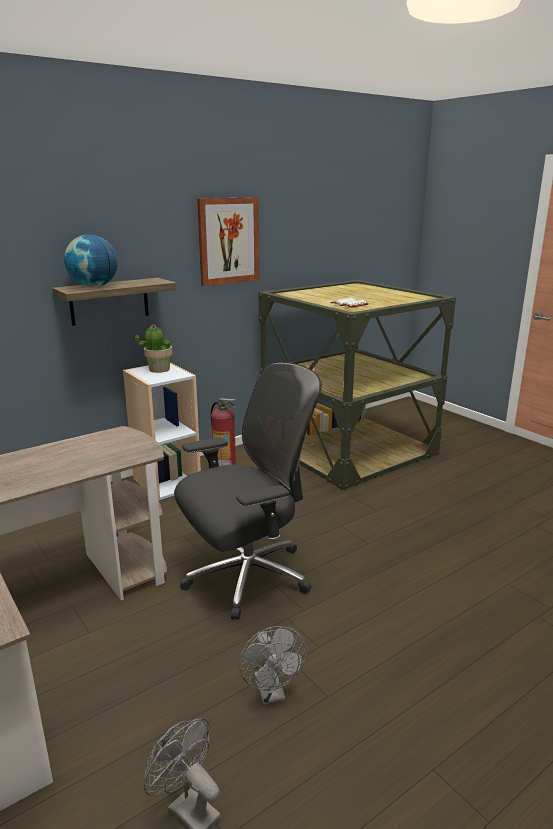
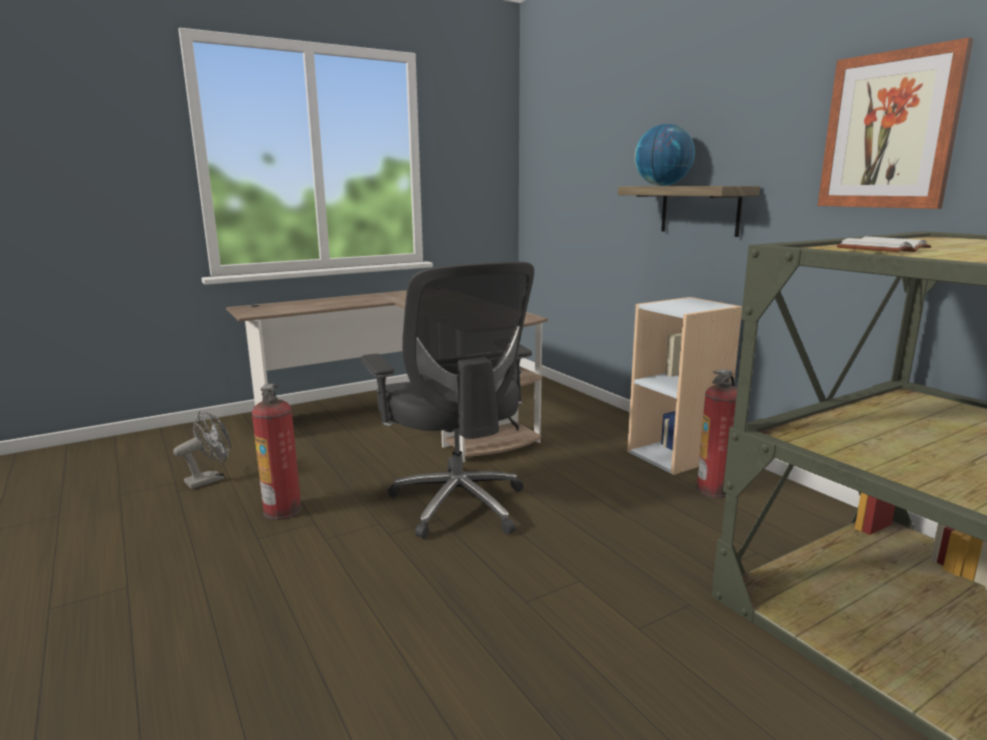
camera: 95 degrees right, 5 degrees down
potted plant [135,324,172,373] -> none
grey fan [239,626,306,705] -> fire extinguisher [252,384,302,520]

